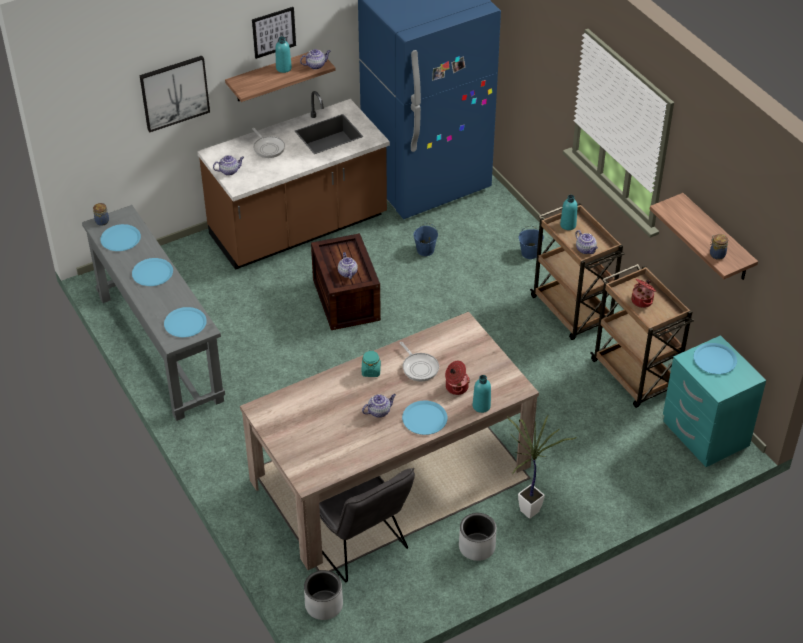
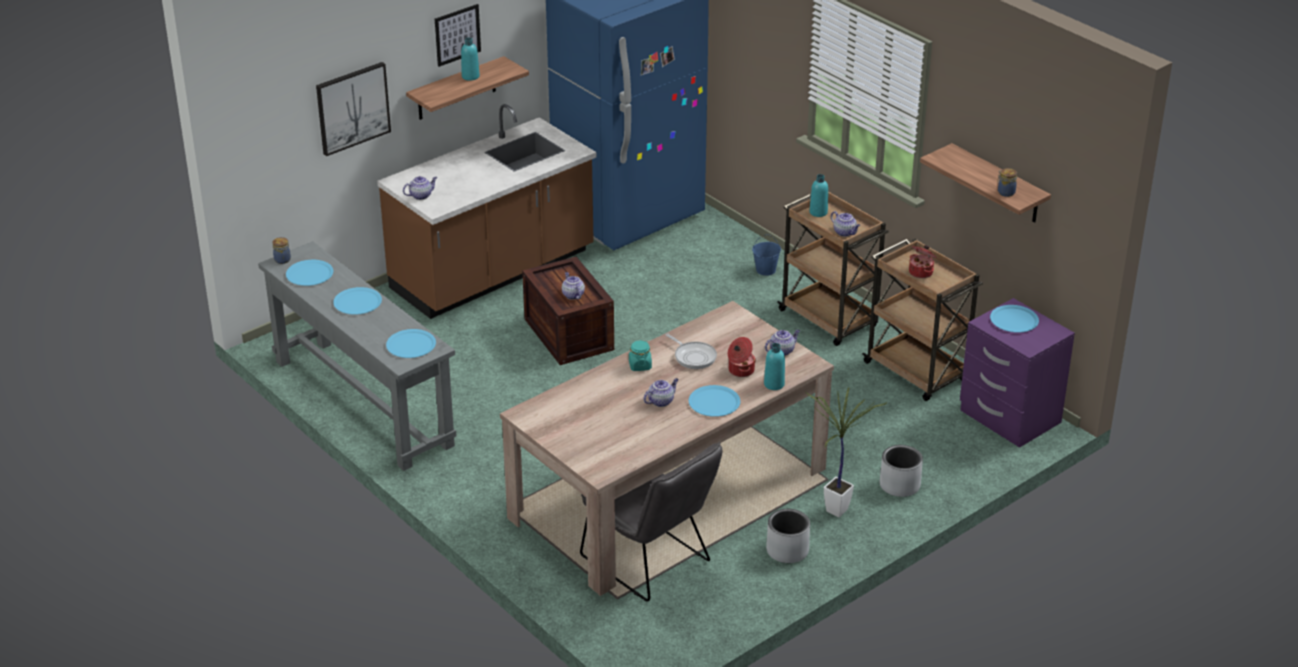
camera: 10 degrees left, 10 degrees down
frying pan [252,128,285,158] -> none
teapot [300,49,330,70] -> teapot moved to [765,330,800,356]
grey planter [304,570,343,620] -> grey planter moved to [880,445,923,497]
blue bucket [413,223,438,256] -> none
turquoise nightstand [663,335,766,467] -> purple nightstand [960,298,1075,448]

